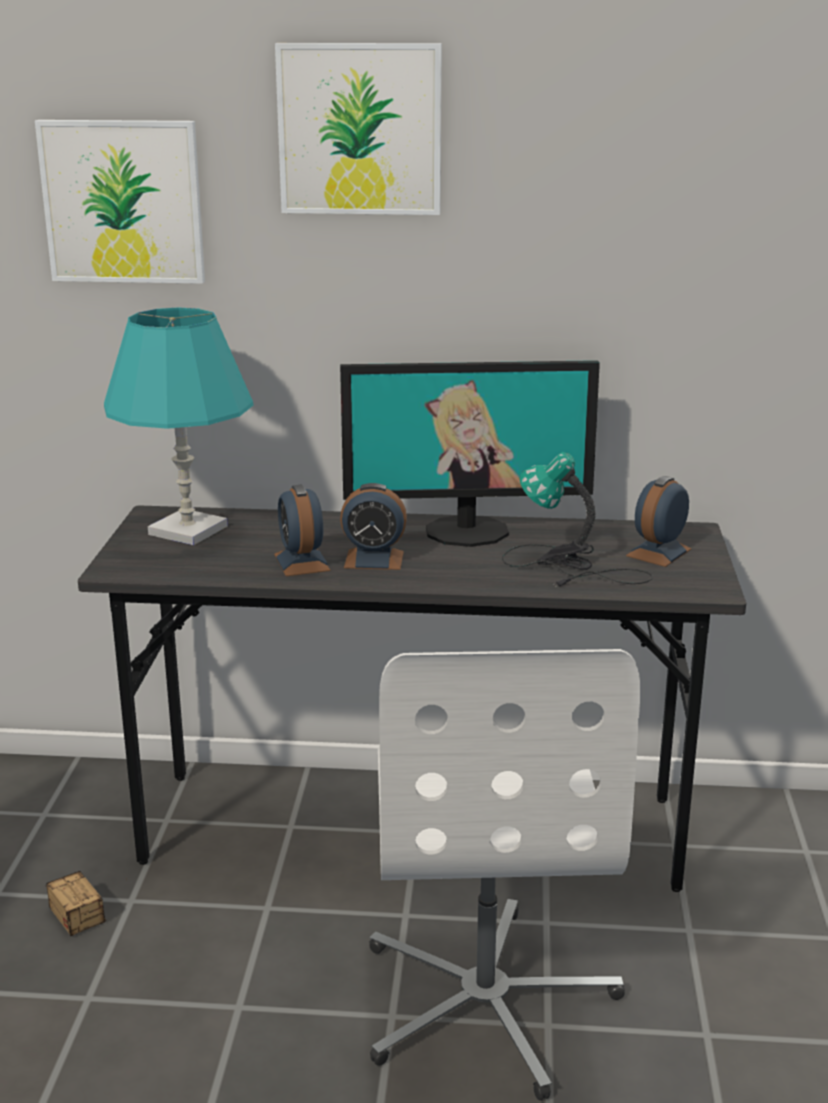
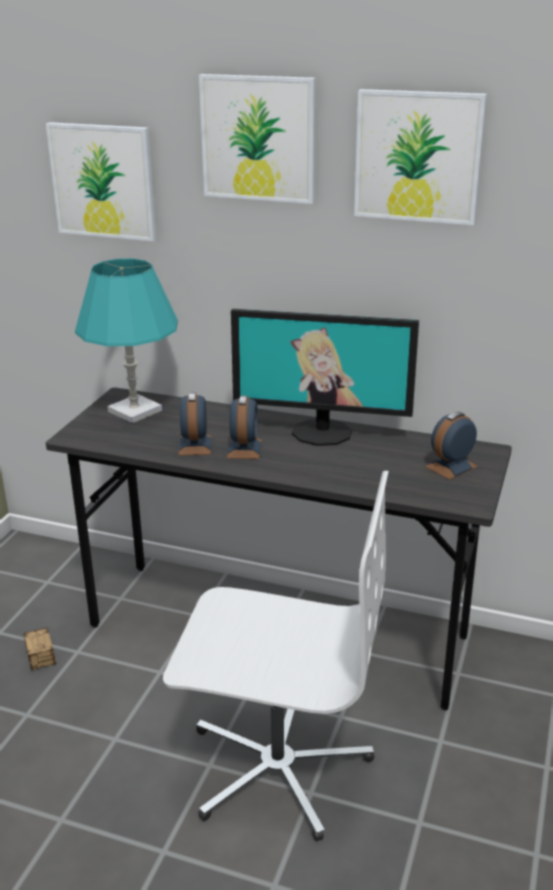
camera: 15 degrees right, 5 degrees up
alarm clock [340,483,407,570] -> alarm clock turned 105 degrees counterclockwise [227,395,262,459]
white office chair [369,649,640,1101] -> white office chair turned 90 degrees counterclockwise [163,471,389,842]
table lamp [502,452,653,587] -> none
none -> picture [354,89,487,225]

